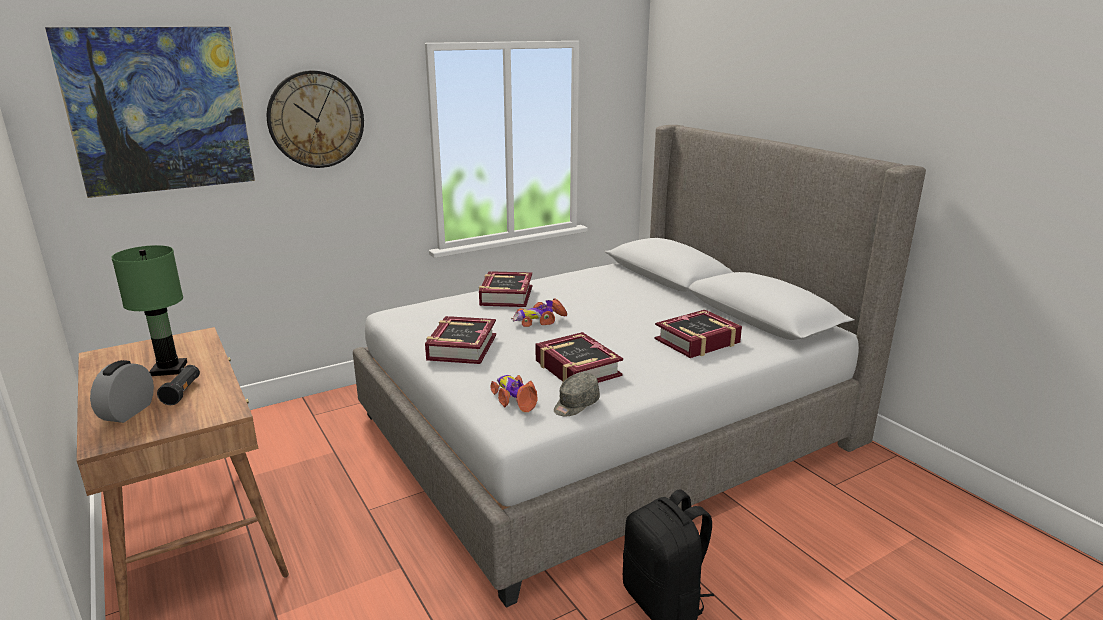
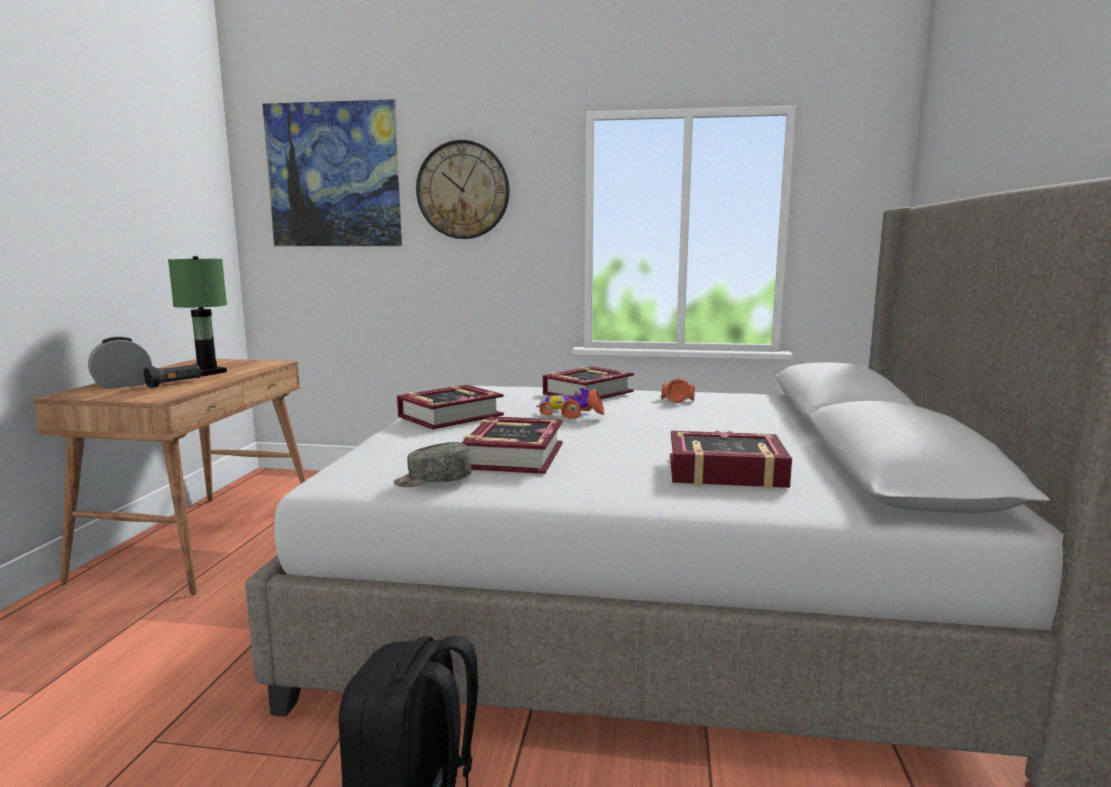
camera: 40 degrees right, 10 degrees down
toy car [491,375,538,412] -> toy car moved to [661,376,695,403]

